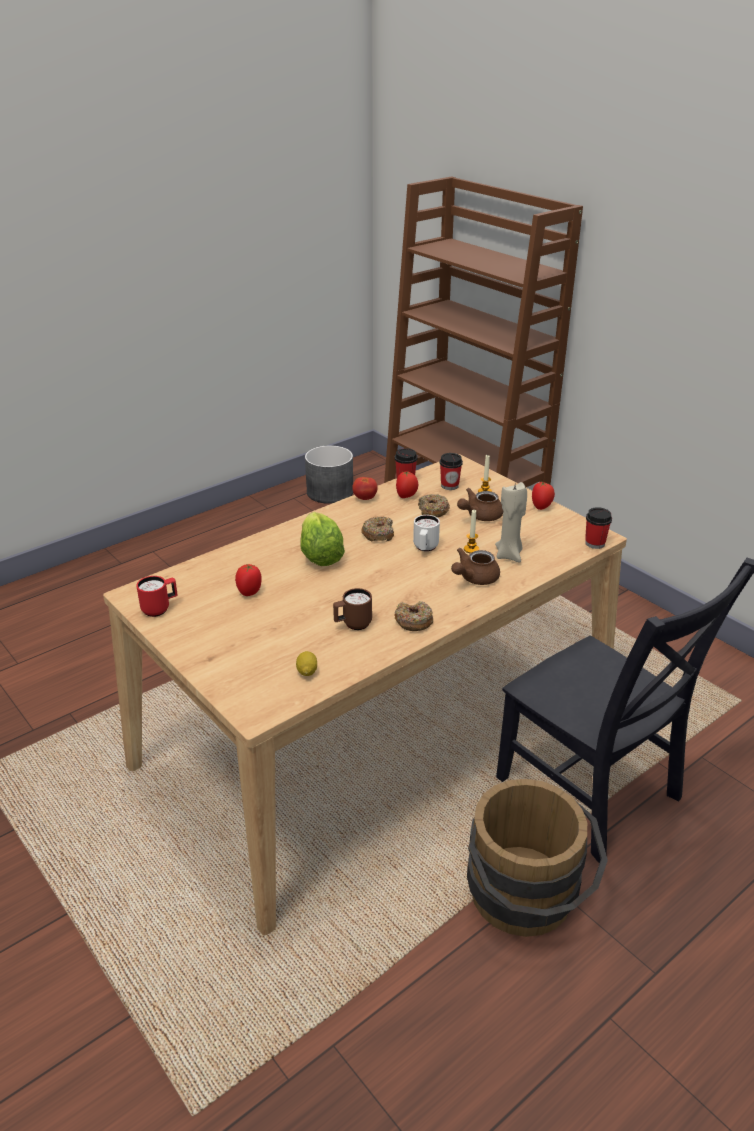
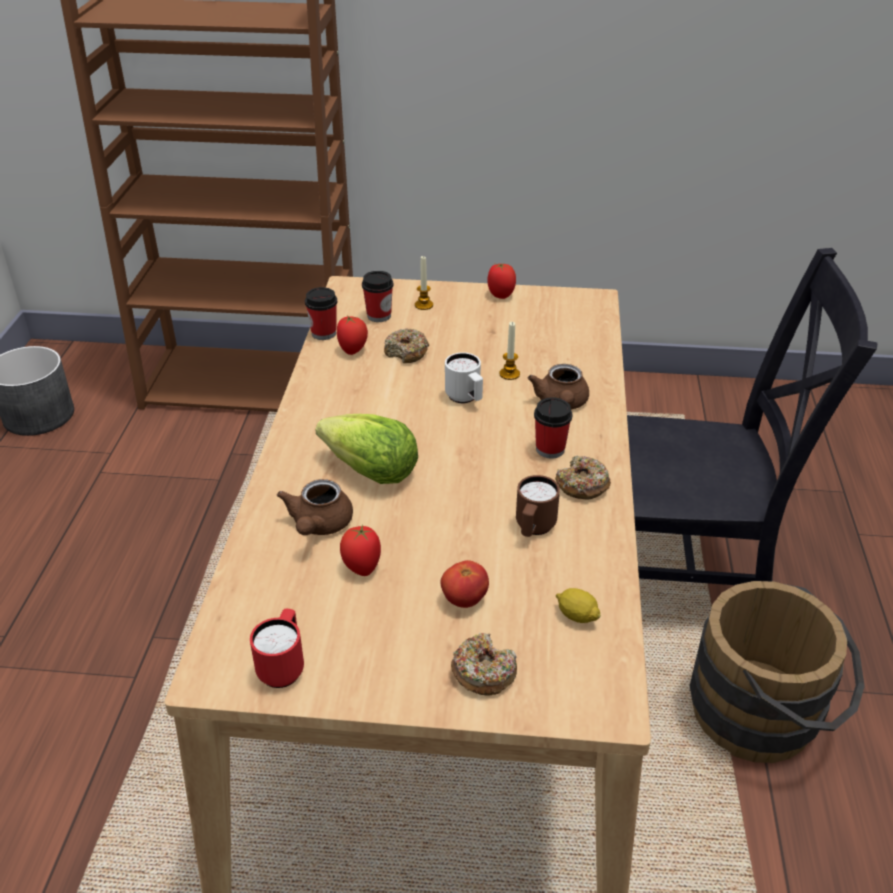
camera: 45 degrees left, 5 degrees up
tomato [352,477,378,500] -> tomato moved to [440,560,489,608]
donut [361,517,394,542] -> donut moved to [451,633,517,695]
brown teapot [457,488,503,521] -> brown teapot moved to [277,479,353,535]
beige candle [495,482,527,562] -> none
cup [585,507,612,549] -> cup moved to [534,397,573,459]

